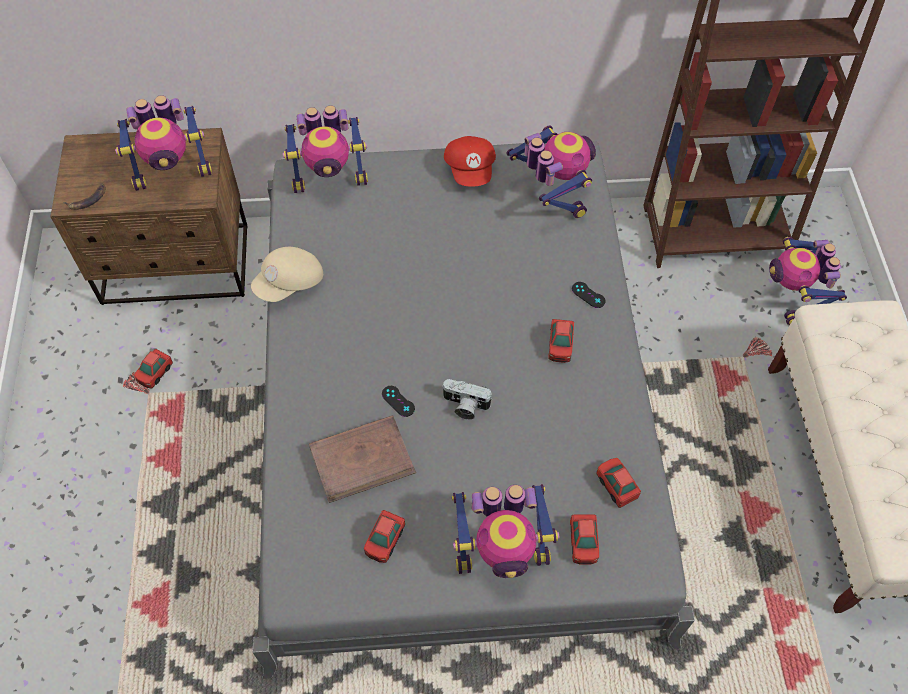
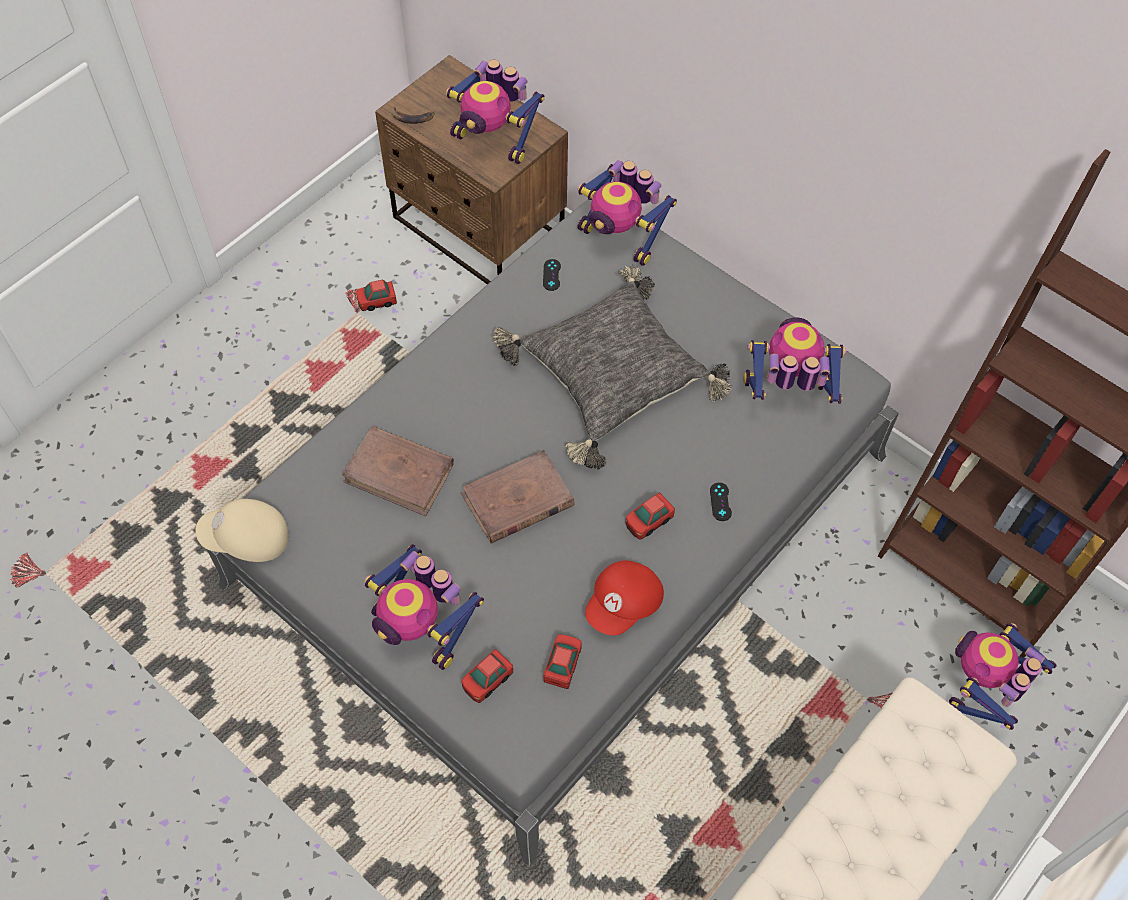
camera: 45 degrees right, 0 degrees up
beige cap [251,247,323,302] -> beige cap moved to [195,499,289,562]
toy car [364,510,405,563] -> none
black game controller [382,386,415,417] -> black game controller moved to [543,259,561,291]
camera [442,379,493,420] -> brown book [461,450,575,544]
red cap [444,136,496,187] -> red cap moved to [585,560,664,635]
toy robot [506,125,596,218] -> toy robot turned 105 degrees counterclockwise [744,317,846,404]
none -> pillow [493,264,732,470]

